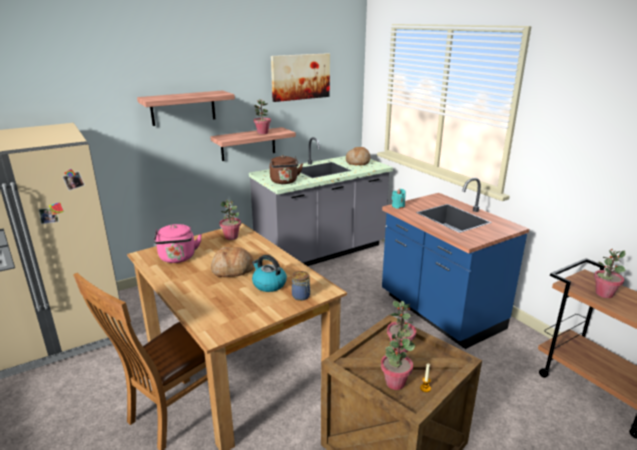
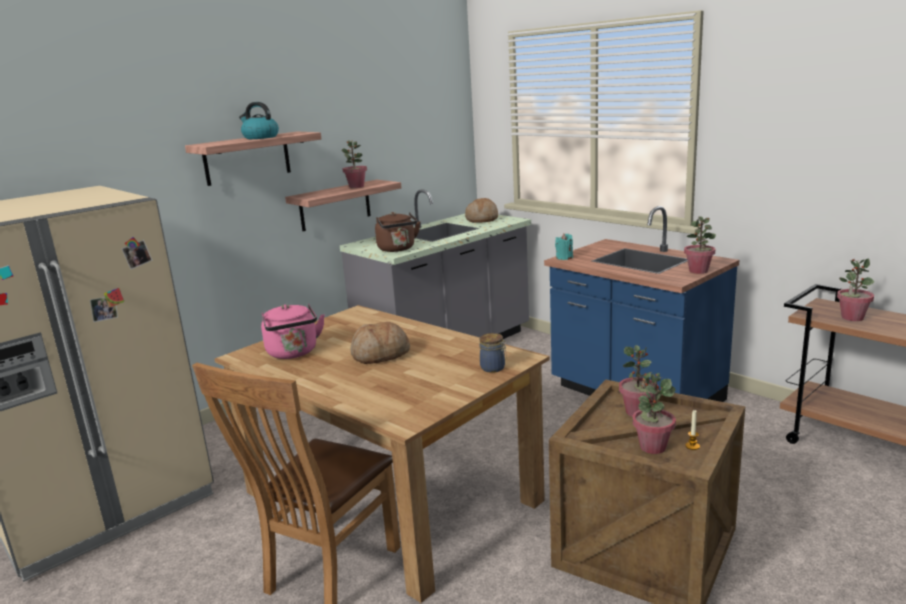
camera: 10 degrees left, 5 degrees down
potted plant [219,200,241,240] -> potted plant moved to [684,217,716,274]
kettle [252,255,287,292] -> kettle moved to [239,102,279,139]
picture [271,53,330,102] -> none

